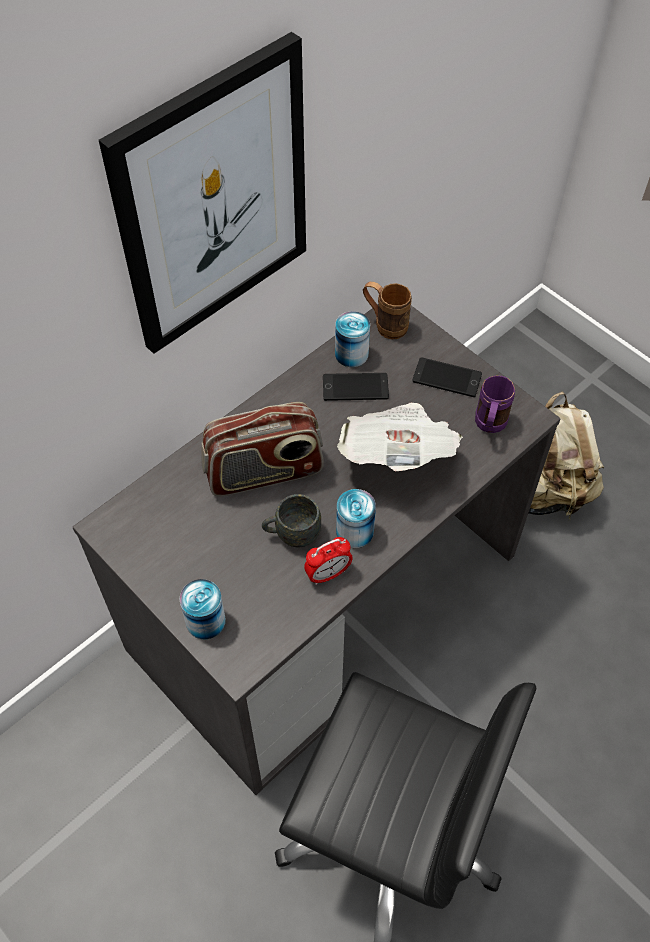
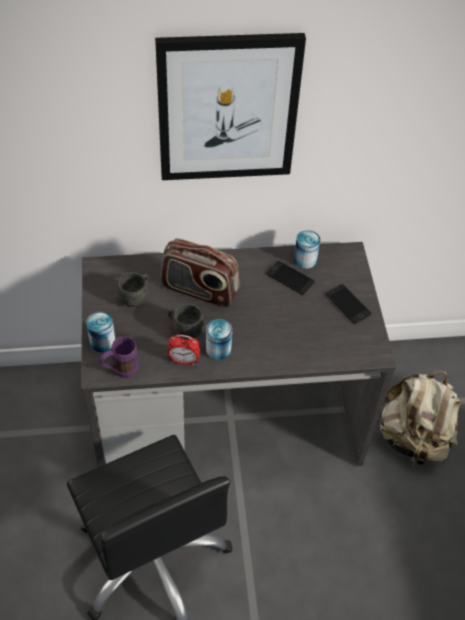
camera: 35 degrees right, 5 degrees down
newspaper [337,403,463,471] -> none
brown mug [363,282,412,339] -> none
purple mug [475,375,515,433] -> purple mug moved to [100,336,138,378]
none -> grey mug [118,272,149,307]

